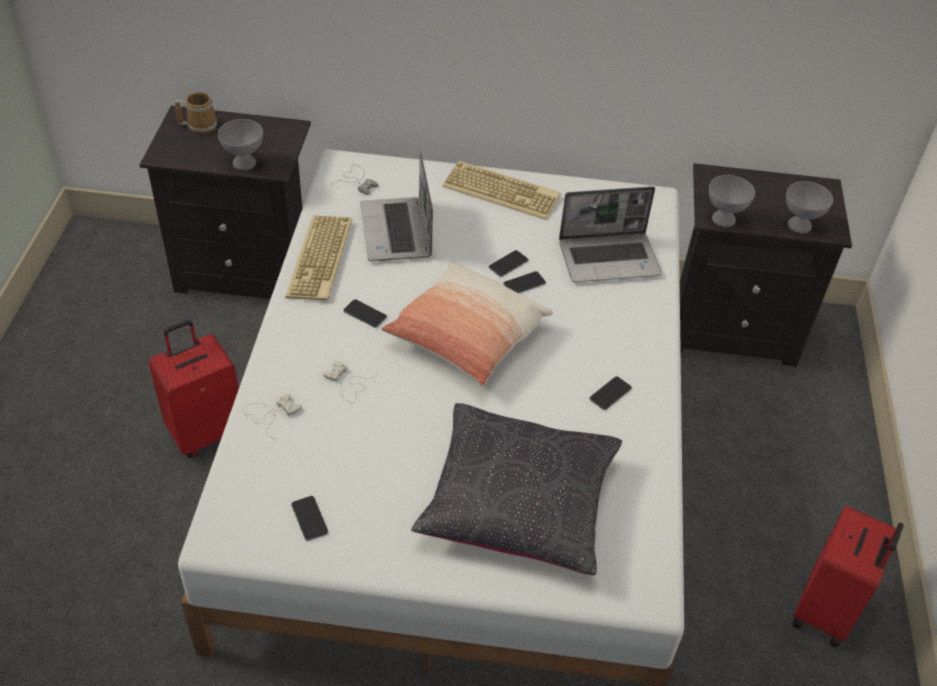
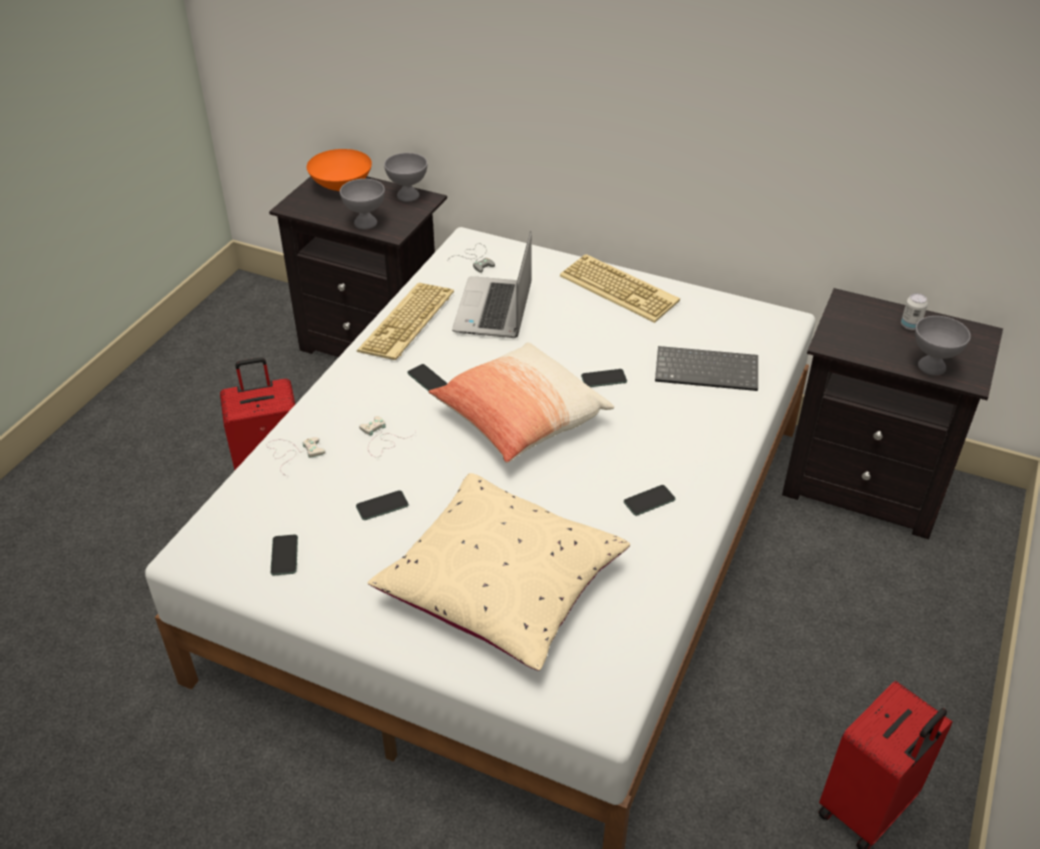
camera: 20 degrees right, 5 degrees down
mug [175,92,217,135] -> orange bowl [307,149,372,191]
black pillow [411,403,622,575] -> beige pillow [367,473,630,671]
phone [489,250,528,277] -> phone moved to [356,490,409,520]
laptop [559,186,662,282] -> keyboard [655,346,758,391]
grey bowl [709,175,755,227] -> grey bowl moved to [384,153,427,202]
none -> can [901,293,928,330]

